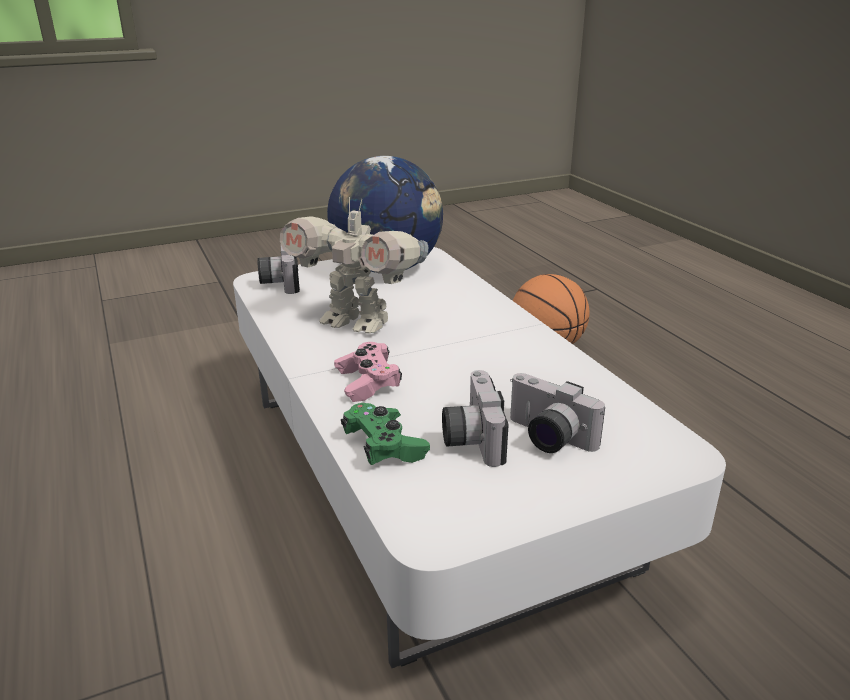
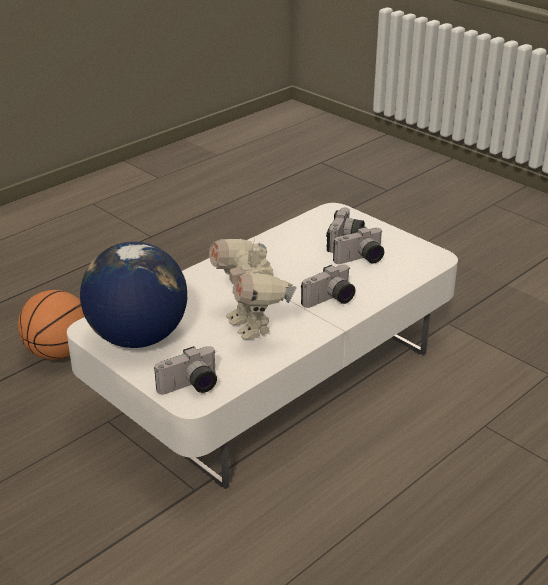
camera: 110 degrees left, 5 degrees up
toy robot [280,197,428,334] -> toy robot turned 150 degrees clockwise [209,238,297,340]
pink game controller [334,342,402,402] -> camera [301,264,356,308]
green game controller [341,403,430,465] -> none

